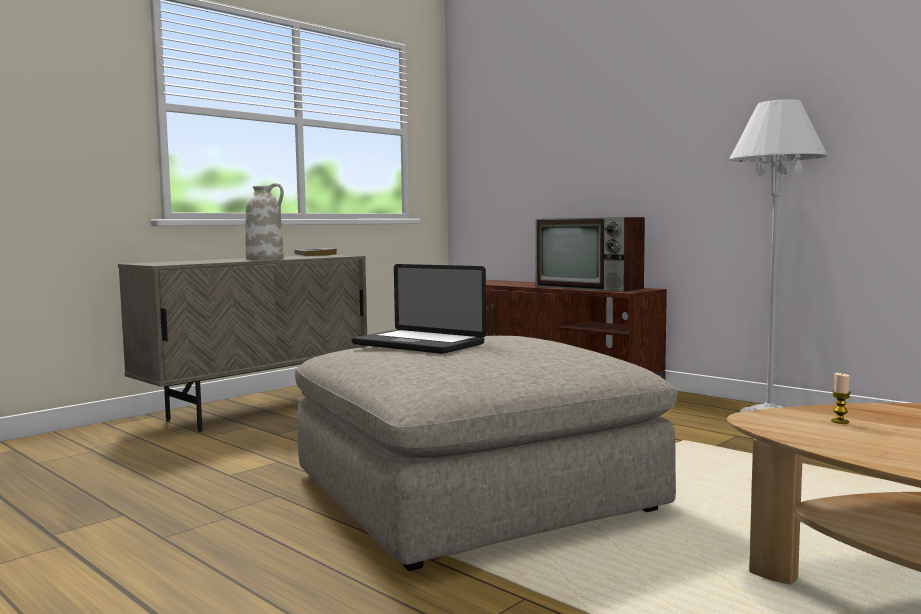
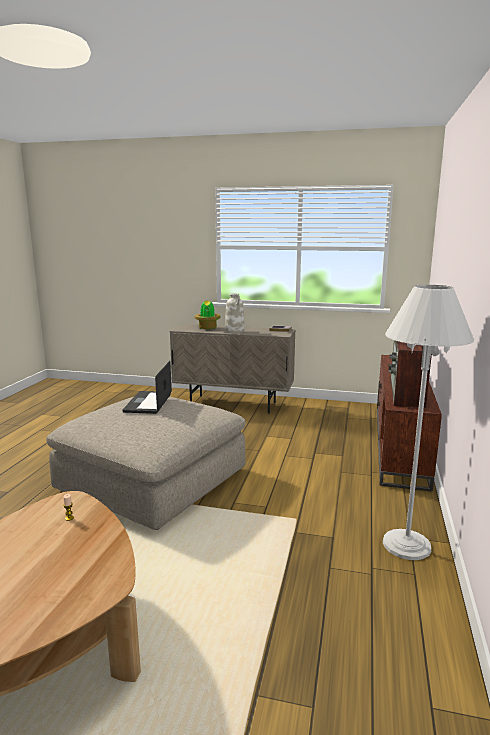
camera: 60 degrees right, 10 degrees up
none -> potted plant [195,299,221,329]

